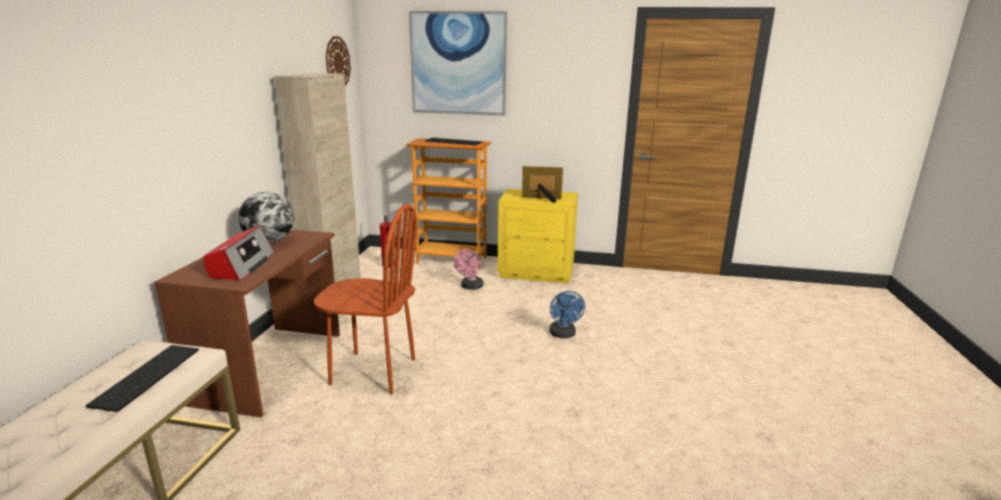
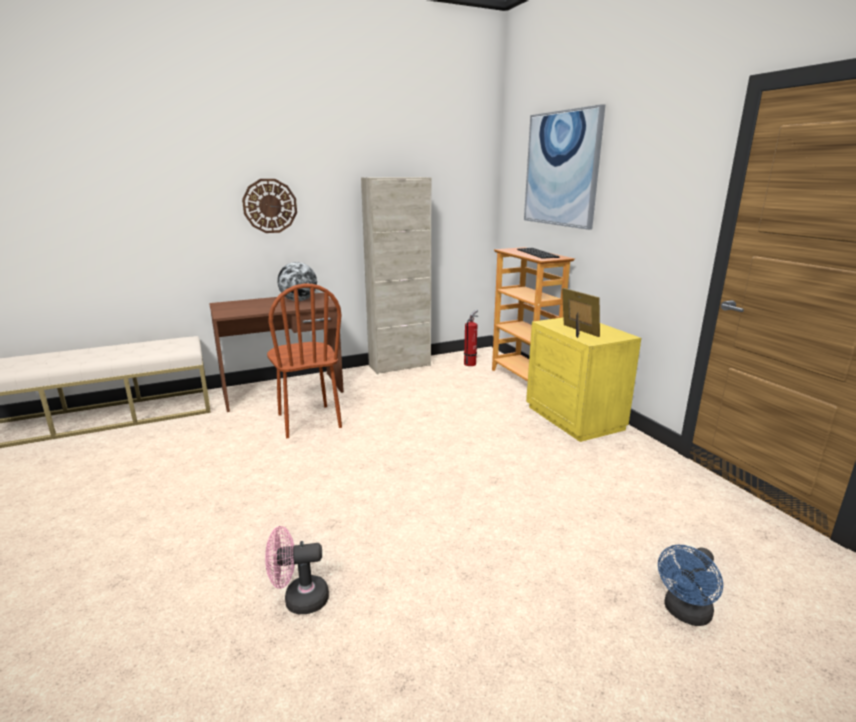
camera: 55 degrees right, 0 degrees up
keyboard [86,345,199,412] -> none
radio [203,226,274,281] -> none
wall clock [326,36,351,87] -> wall clock moved to [242,179,297,233]
pink fan [453,248,483,290] -> pink fan moved to [265,526,329,614]
blue fan [549,291,585,338] -> blue fan moved to [658,545,723,626]

